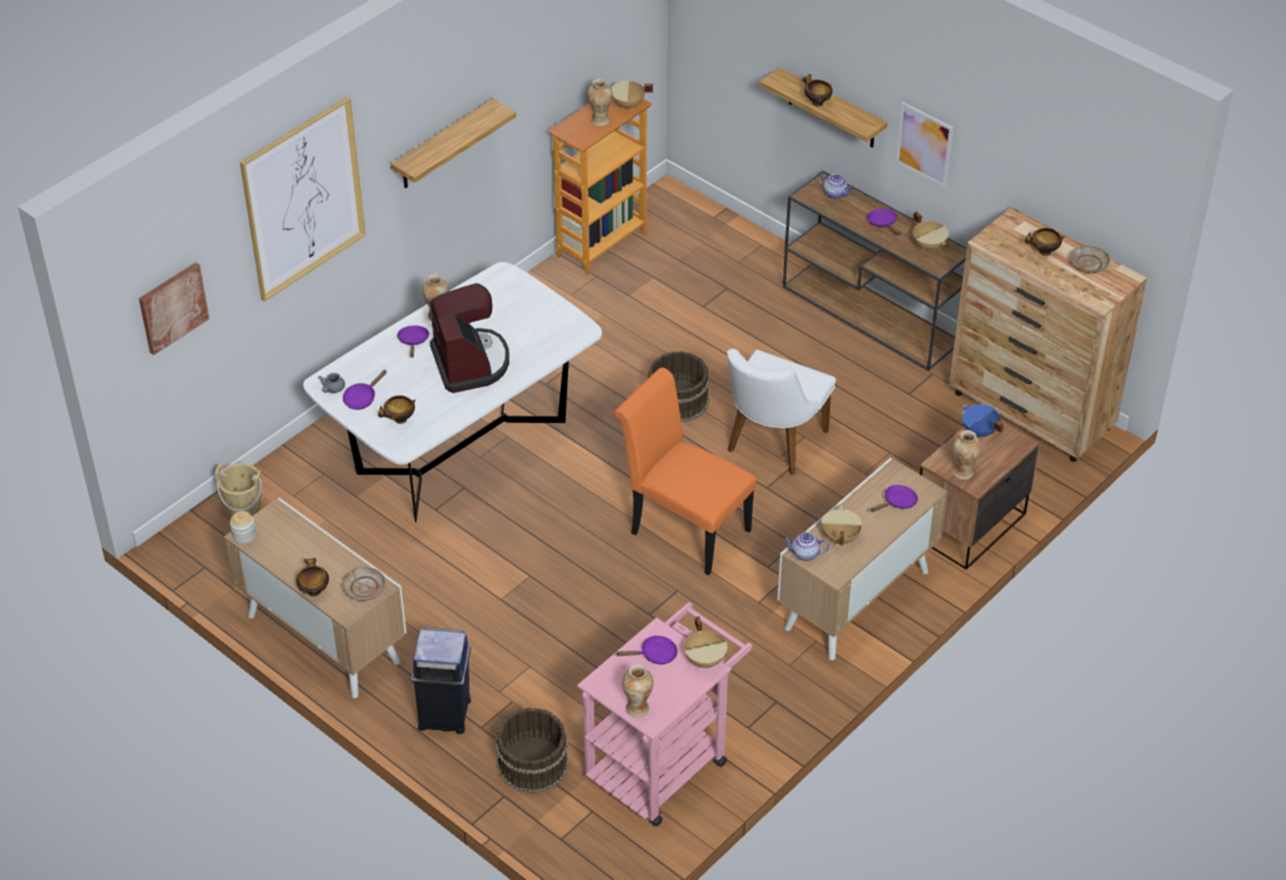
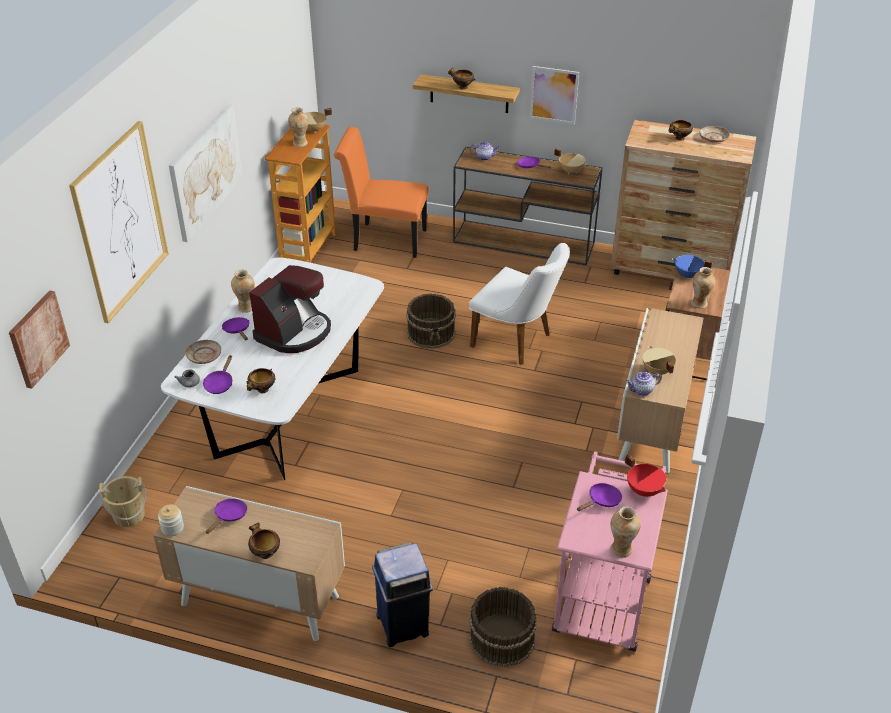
camera: 25 degrees left, 5 degrees down
beige plate [342,567,385,601] -> beige plate moved to [186,340,221,364]
shelf [391,98,516,189] -> picture [169,104,243,242]
coffee machine [430,283,509,393] -> coffee machine turned 75 degrees clockwise [249,265,331,353]
orange chair [614,367,757,576] -> orange chair moved to [334,126,429,258]
beige cooking pot [684,616,727,668] -> red cooking pot [625,454,666,497]
white chair [727,349,836,475] -> white chair turned 60 degrees counterclockwise [469,243,570,365]
purple frying pan [871,485,918,512] -> purple frying pan moved to [206,499,247,534]

